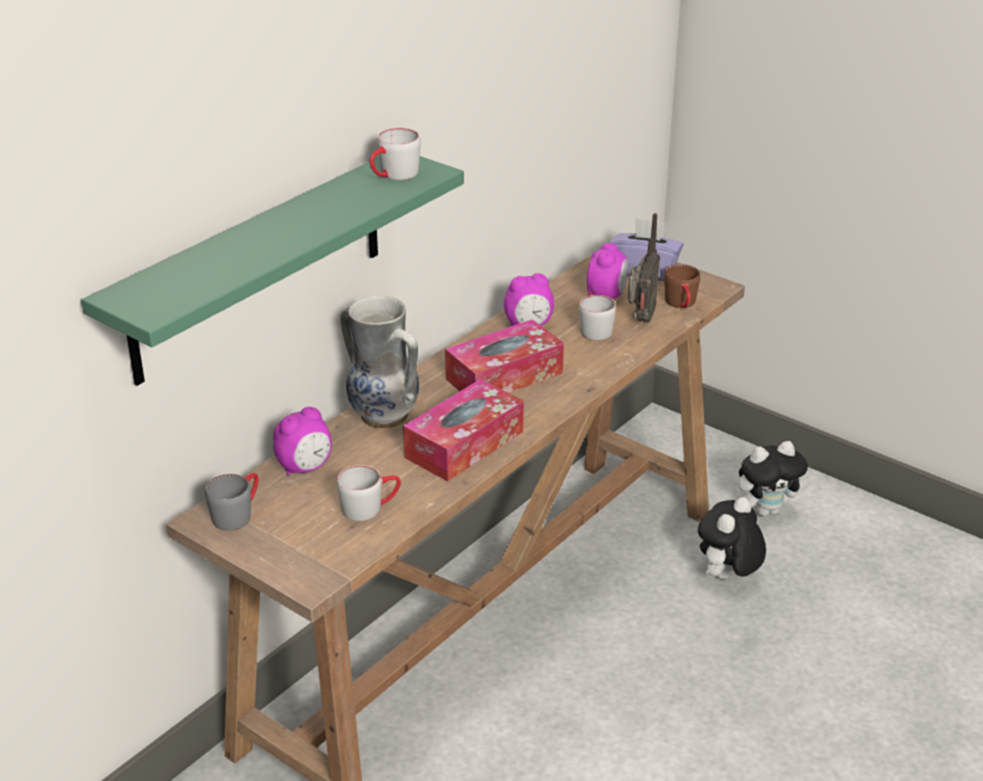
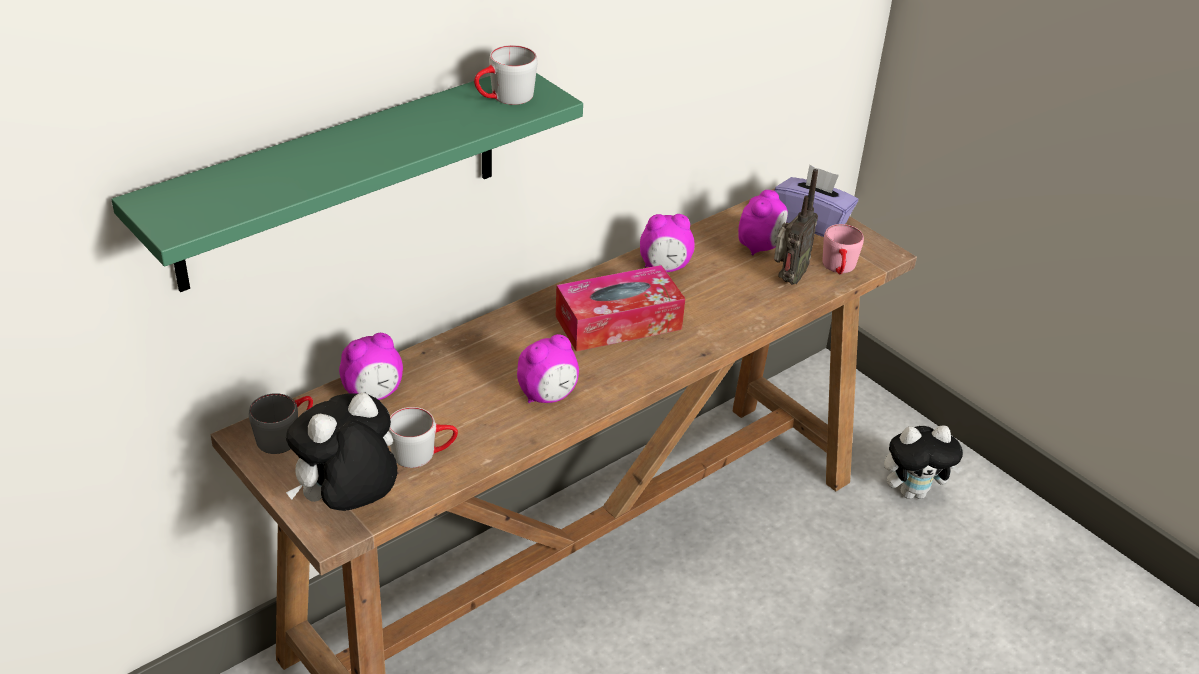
camera: 10 degrees right, 5 degrees up
vase [340,296,419,429] -> none
tissue box [403,379,524,482] -> alarm clock [517,334,579,403]
grey mug [579,293,616,340] -> none
brown mug [664,264,700,308] -> pink mug [823,224,864,274]
plush toy [698,497,766,580] -> plush toy moved to [286,393,397,511]

